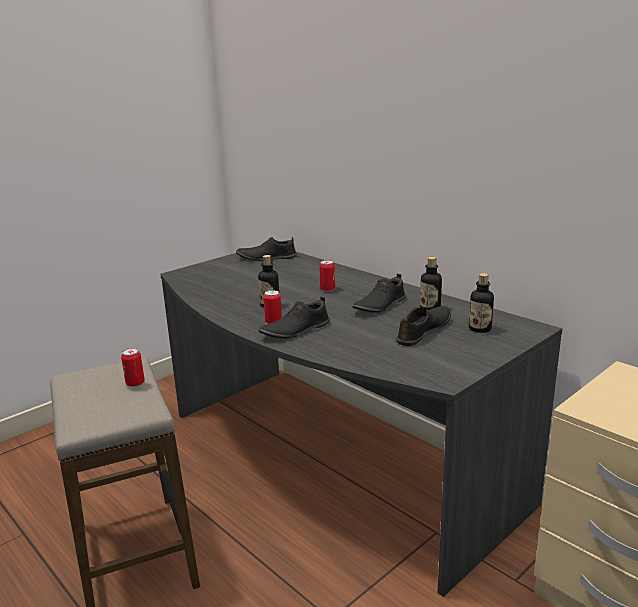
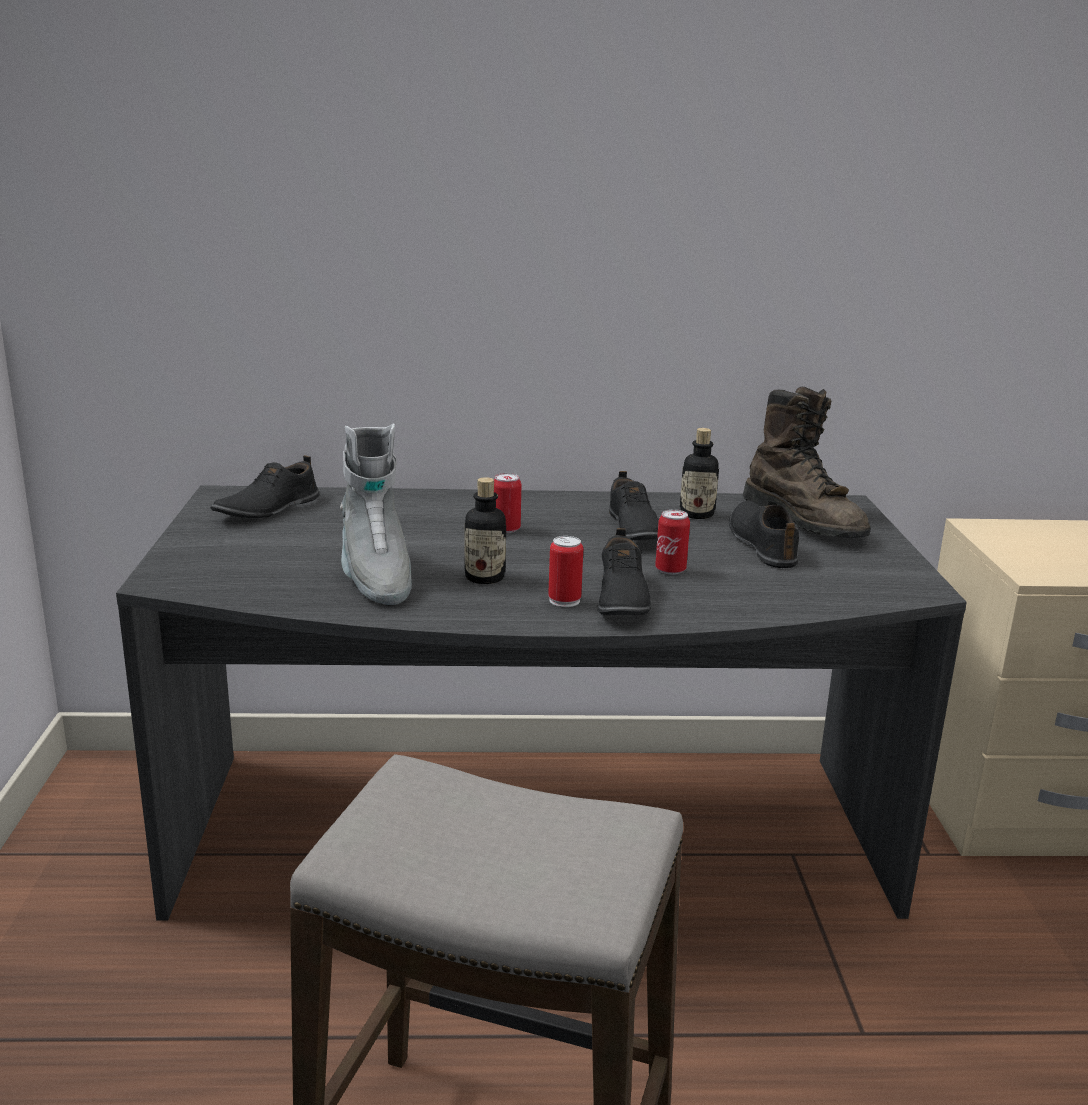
camera: 50 degrees left, 0 degrees up
can [121,348,145,387] -> can moved to [655,509,690,574]
bottle [469,273,494,333] -> brown boot [743,387,871,538]
none -> grey boot [340,423,412,605]

